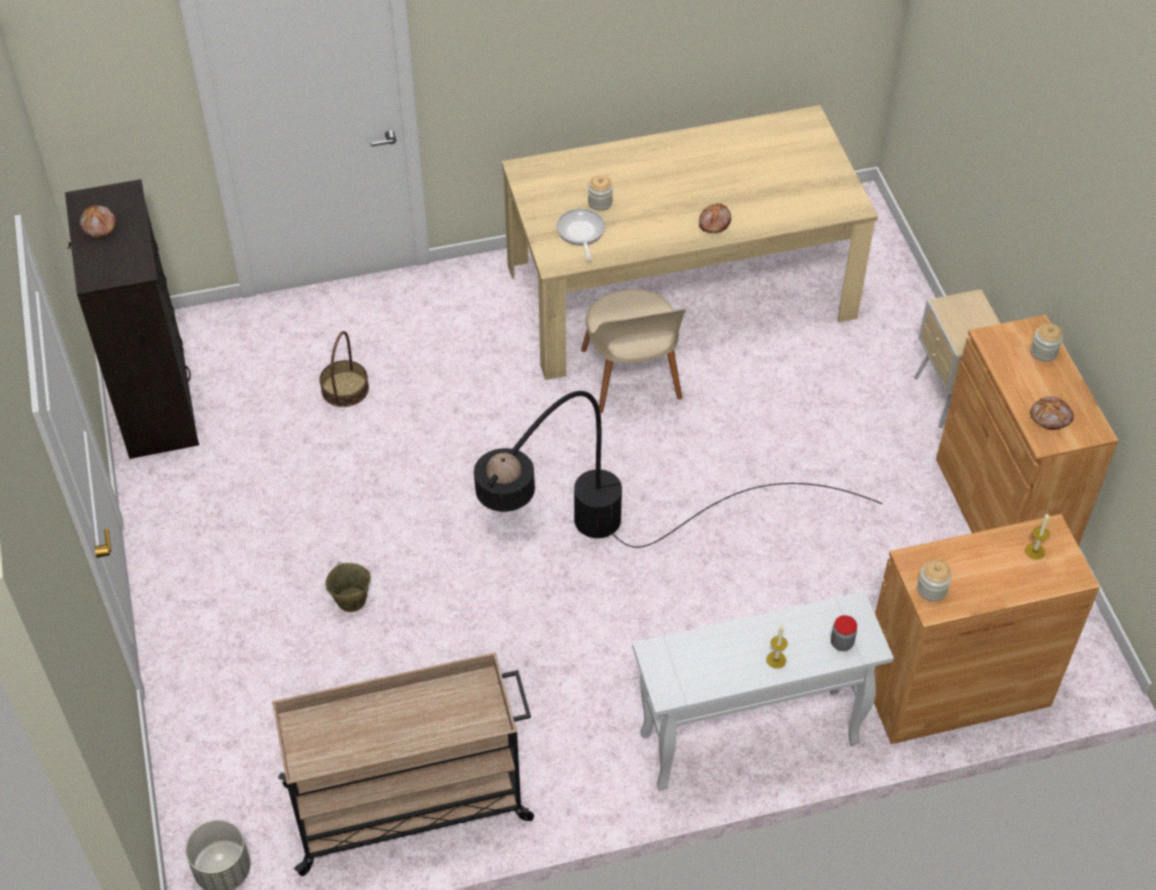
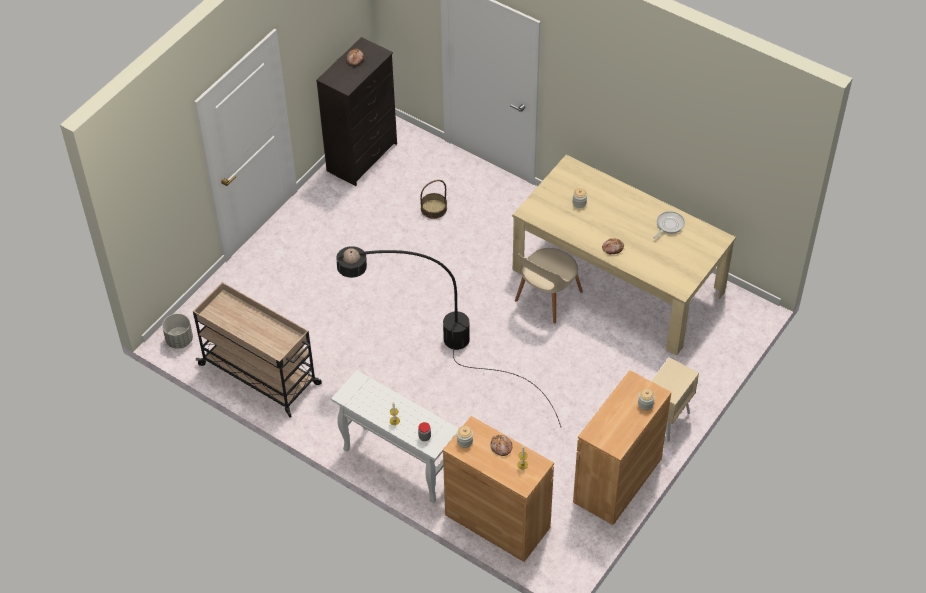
camera: 50 degrees right, 0 degrees up
beige bucket [325,562,371,612] -> none
frying pan [557,209,605,261] -> frying pan moved to [653,211,685,239]
bread [1030,397,1074,430] -> bread moved to [490,435,512,456]

